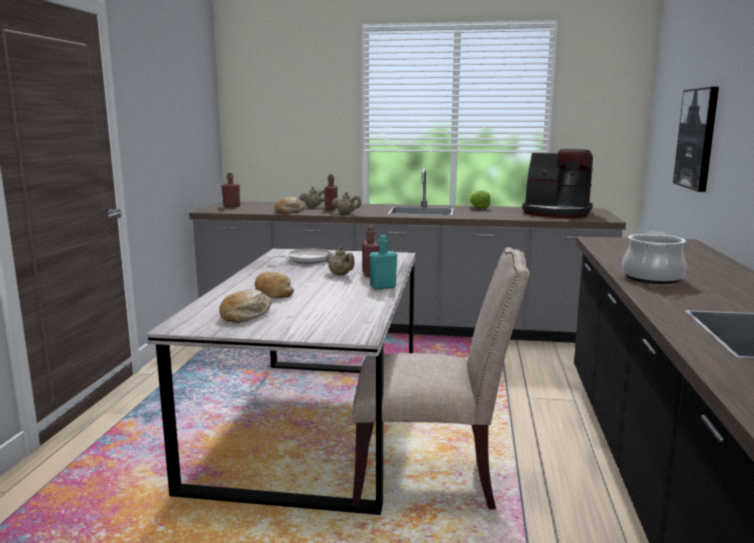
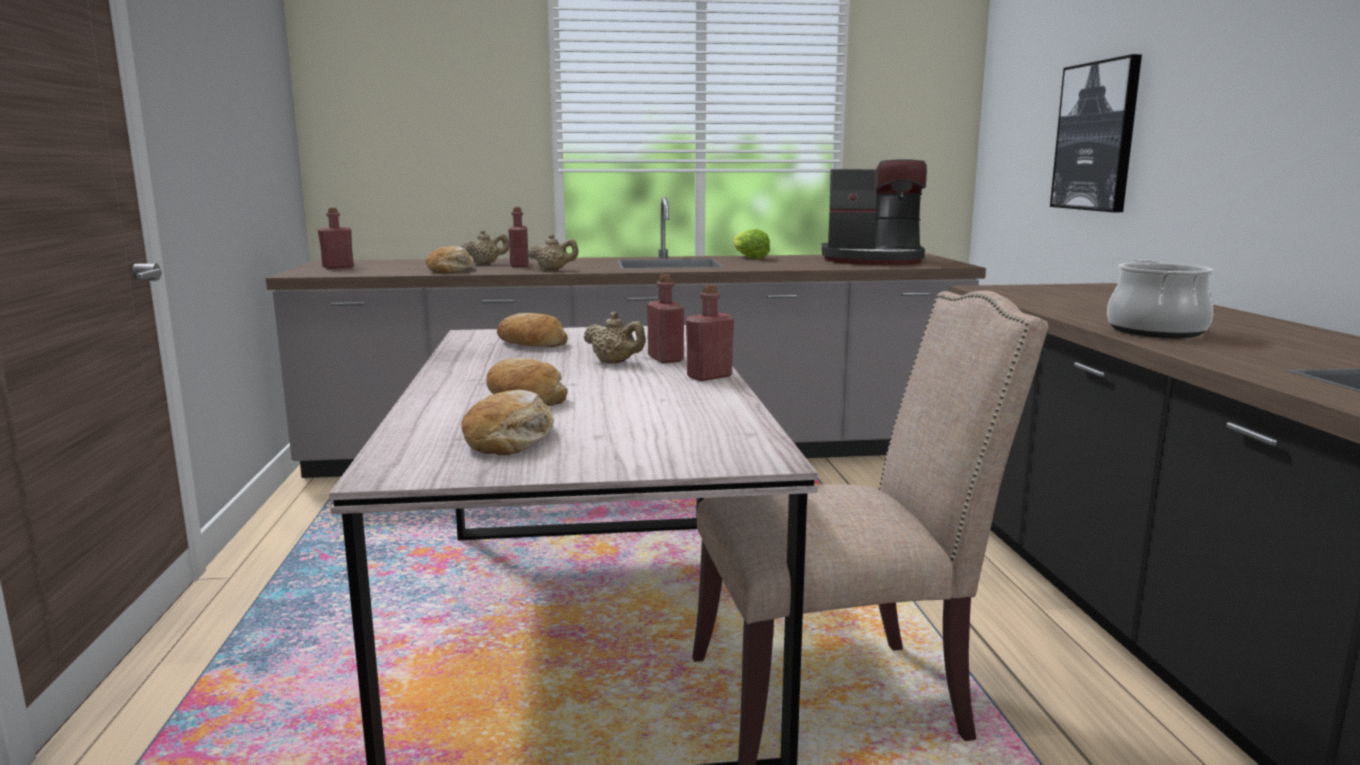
camera: 15 degrees left, 0 degrees up
frying pan [267,249,331,264] -> bread [497,313,568,347]
turquoise bottle [369,235,397,290] -> red bottle [686,284,734,381]

